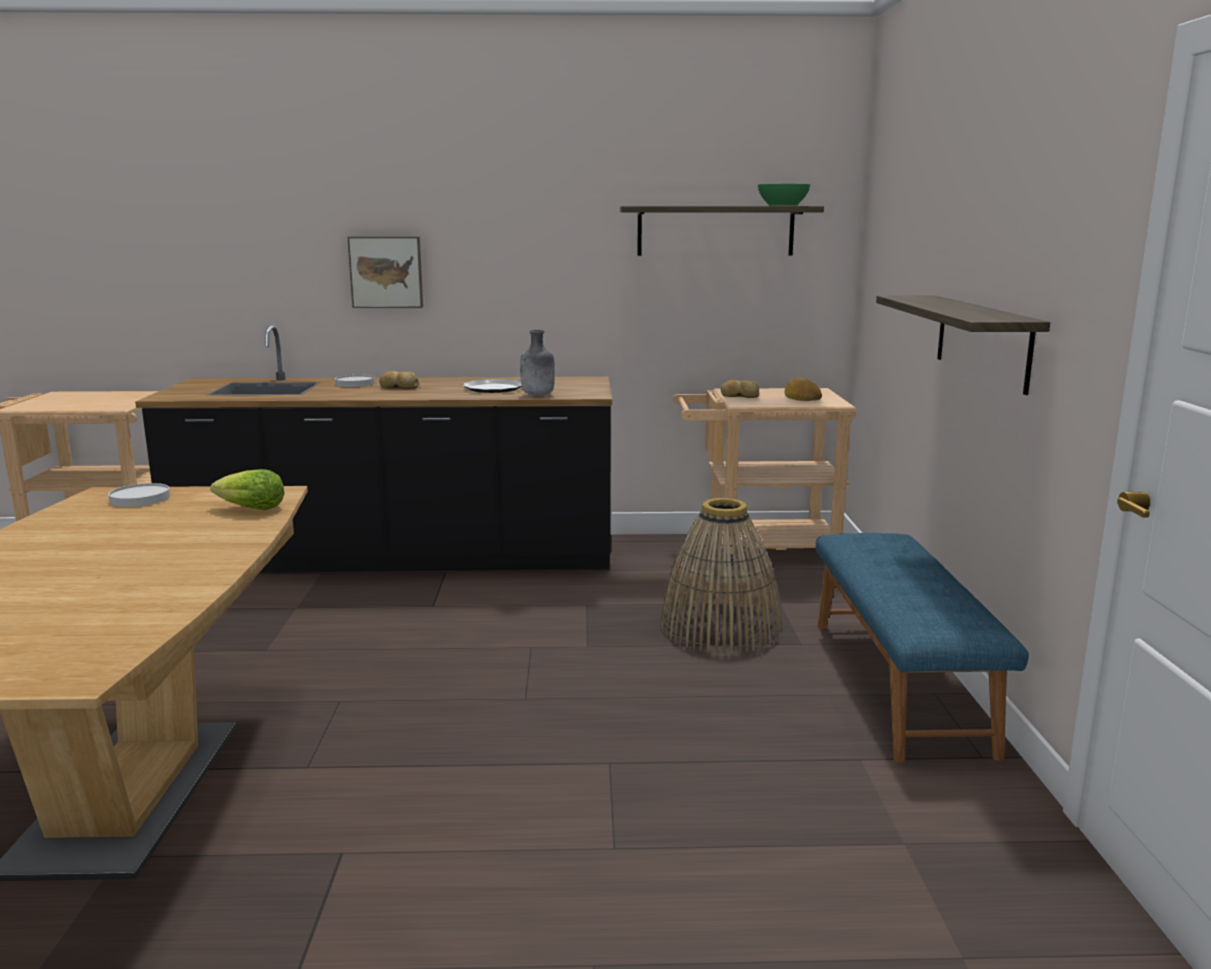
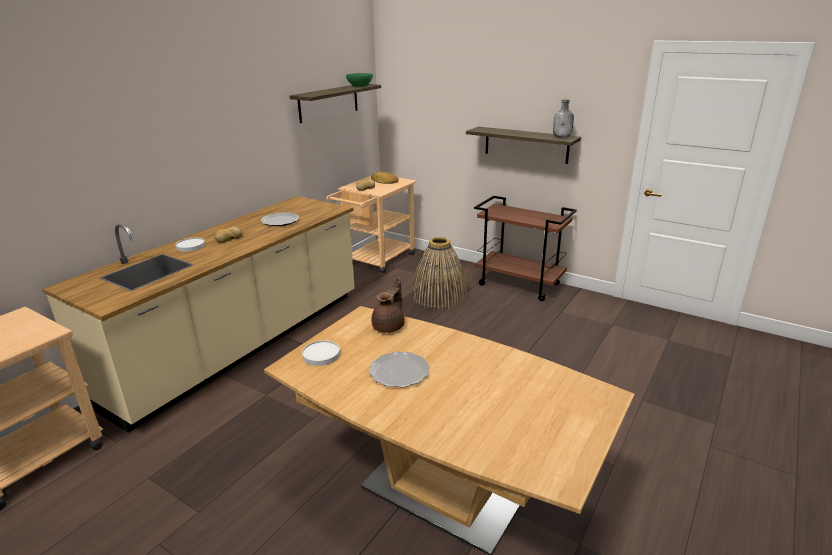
camera: 55 degrees left, 10 degrees up
black counter [135,325,612,573] -> beige counter [43,196,355,433]
lettuce [210,469,285,510] -> brown teapot [372,278,404,332]
picture [348,237,423,308] -> none
grey bottle [520,330,555,396] -> grey bottle moved to [553,100,574,138]
blue bench [816,533,1029,763] -> brown cart [474,196,577,301]
none -> plate [368,352,430,387]

